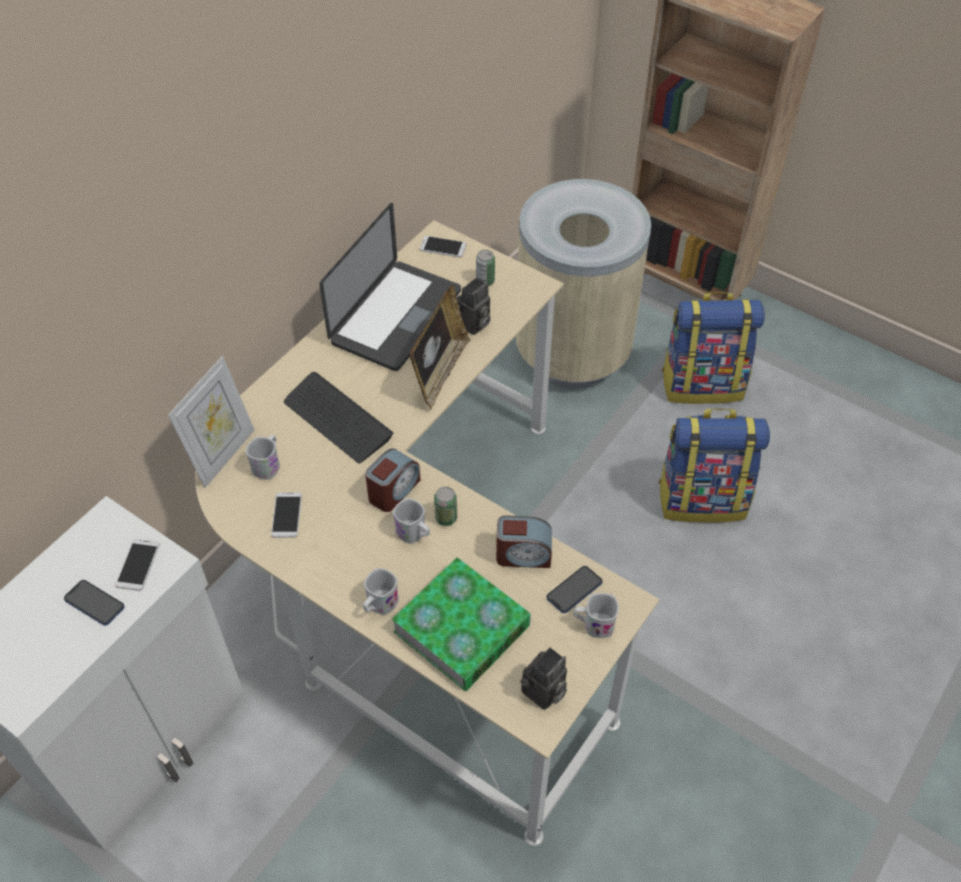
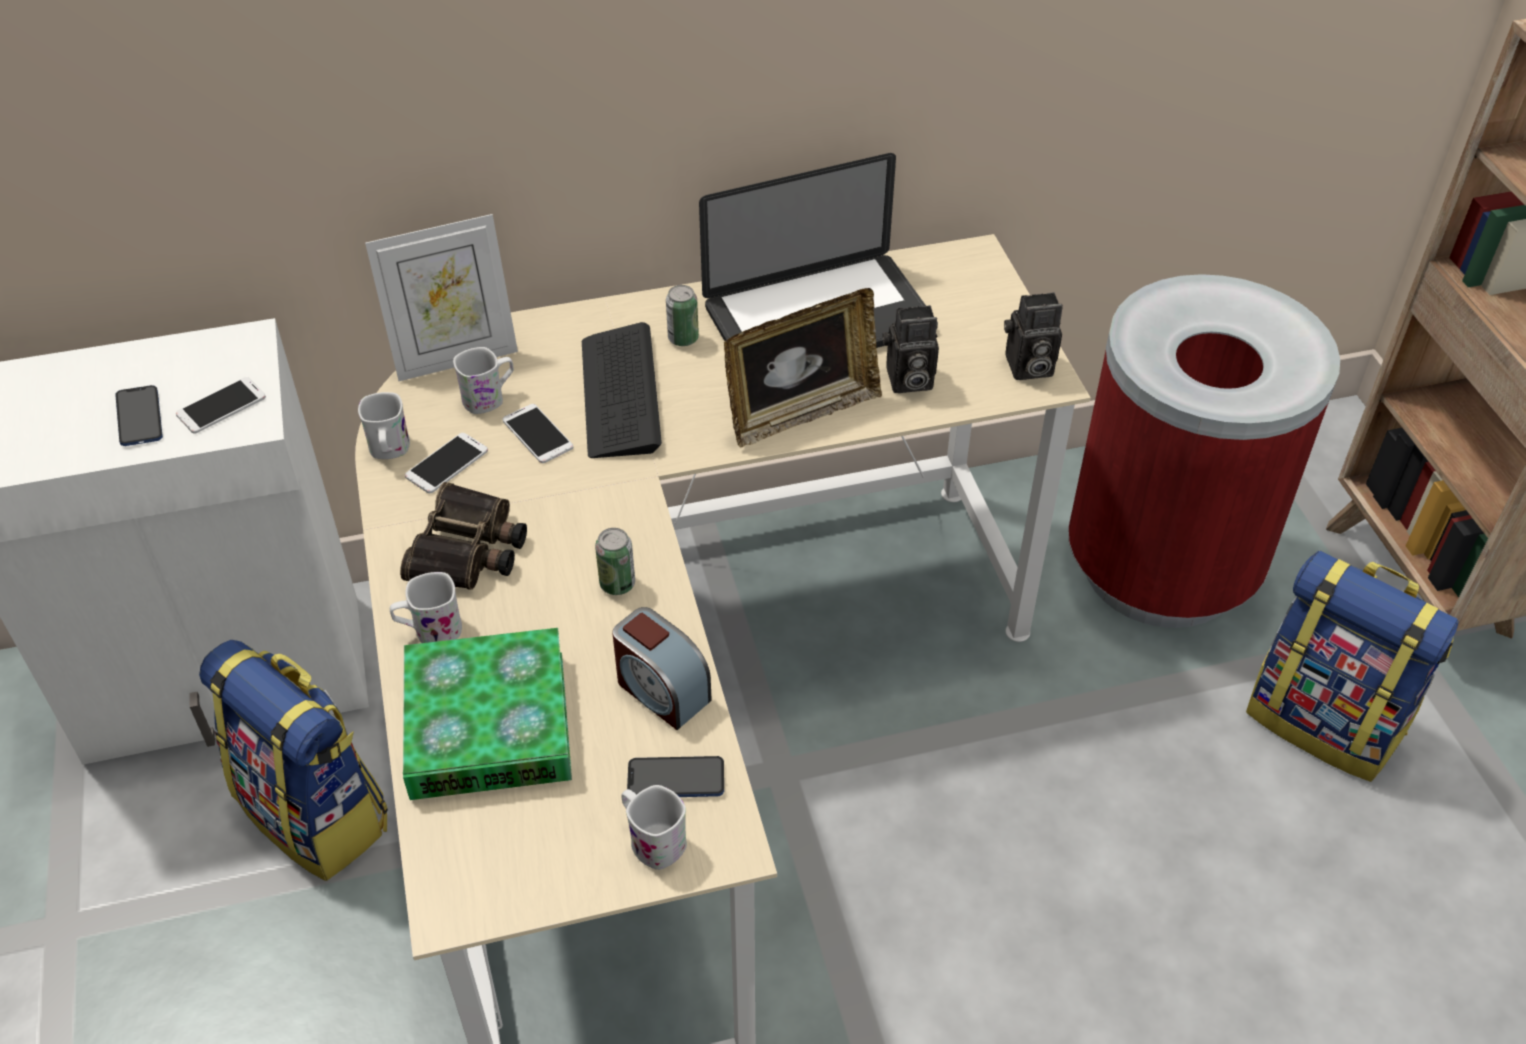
camera: 40 degrees right, 5 degrees down
alarm clock [365,448,421,512] -> none
white mug [393,498,430,544] -> white mug moved to [358,392,410,459]
phone [420,236,467,257] -> phone moved to [502,404,573,463]
can [476,250,495,286] -> can moved to [666,285,699,346]
beige trash can [516,179,651,388] -> red trash can [1068,274,1340,628]
camera [521,647,567,710] -> camera moved to [1004,292,1063,380]
backpack [658,409,770,523] -> backpack moved to [199,640,388,881]
none -> binoculars [400,482,527,590]

